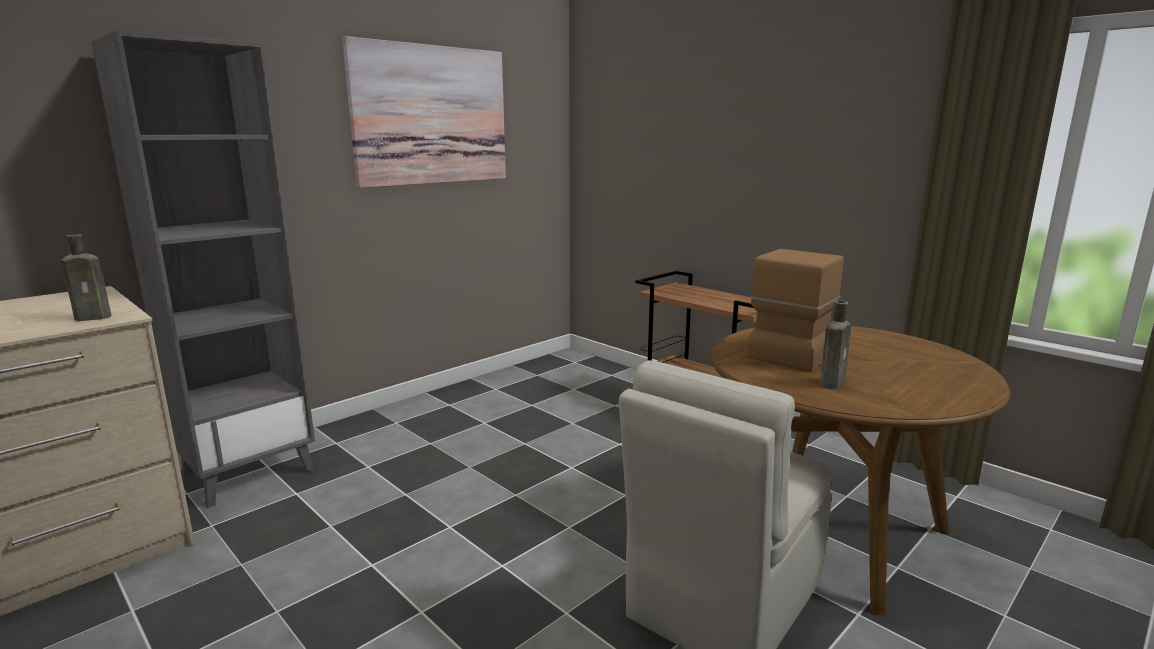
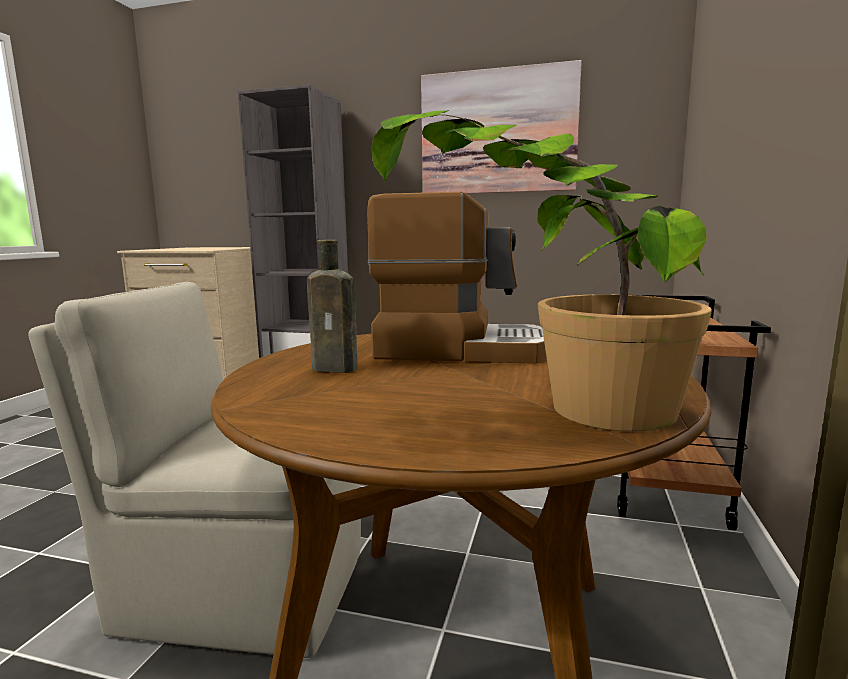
camera: 60 degrees right, 5 degrees down
brown bottle [61,234,111,321] -> none
none -> potted plant [371,110,712,432]

